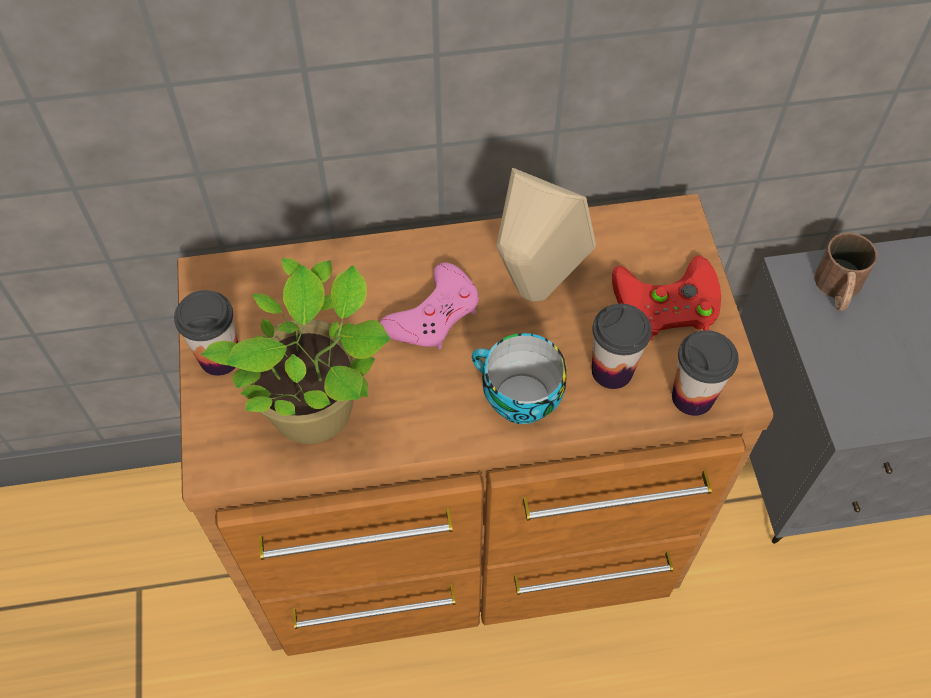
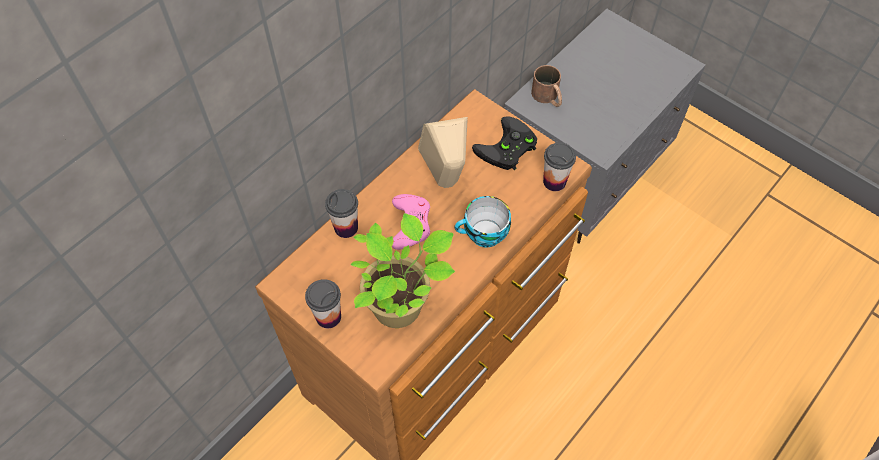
camera: 40 degrees left, 0 degrees up
cup [592,304,652,389] -> cup moved to [325,189,358,238]
red game controller [612,255,721,340] -> black game controller [472,116,537,170]

